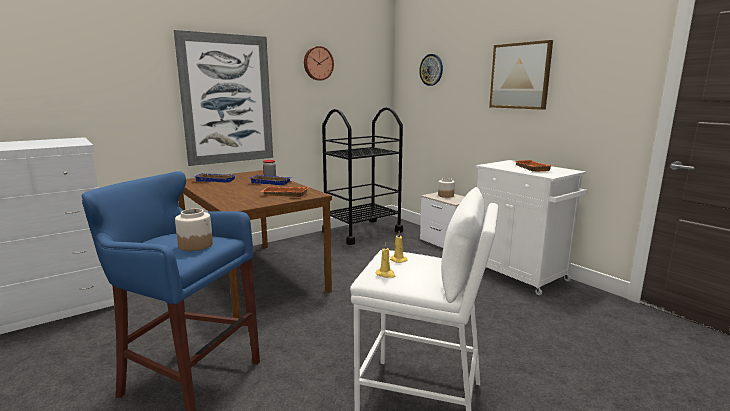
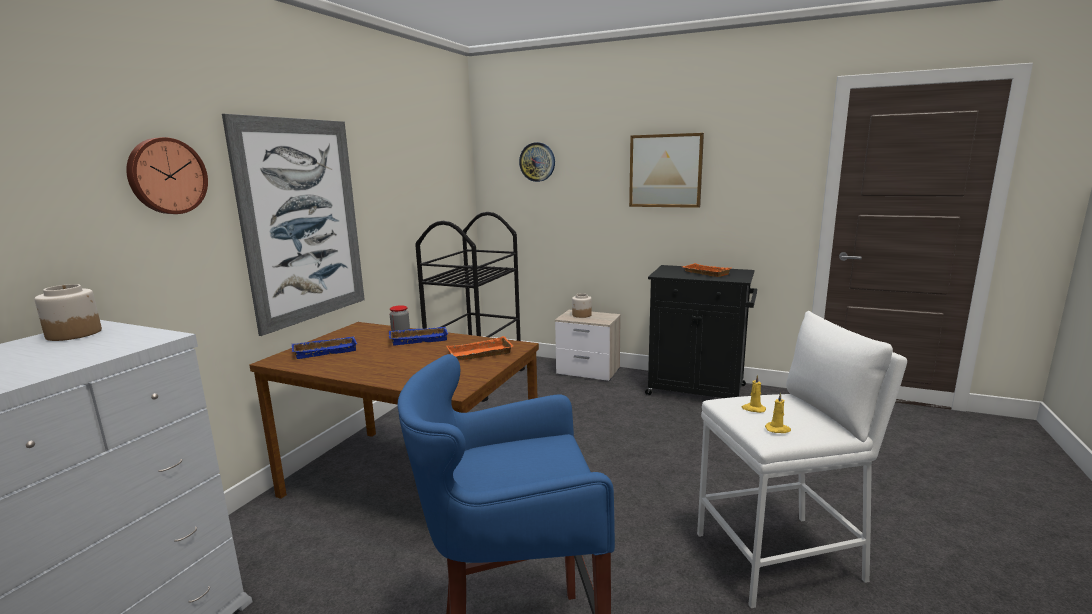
camera: 30 degrees left, 0 degrees up
jar [175,209,213,251] -> jar moved to [34,284,102,341]
wall clock [304,46,334,81] -> wall clock moved to [126,137,208,214]
white cabinet [476,160,587,295] -> black cabinet [645,265,757,398]

